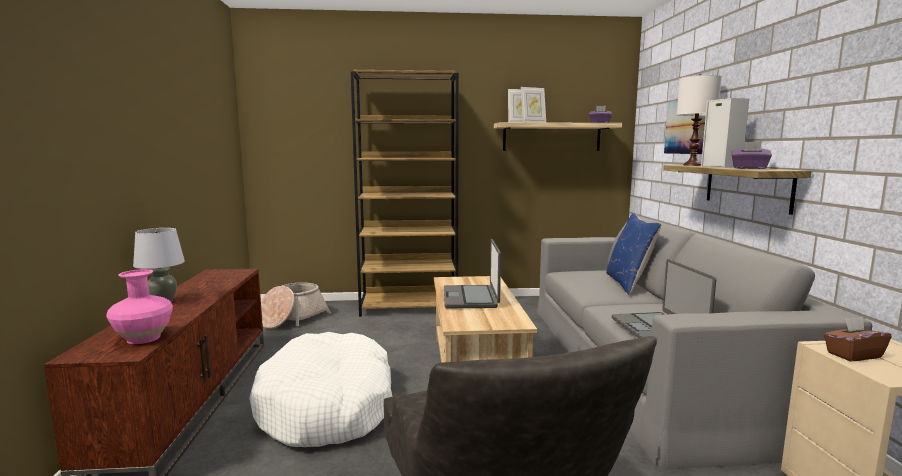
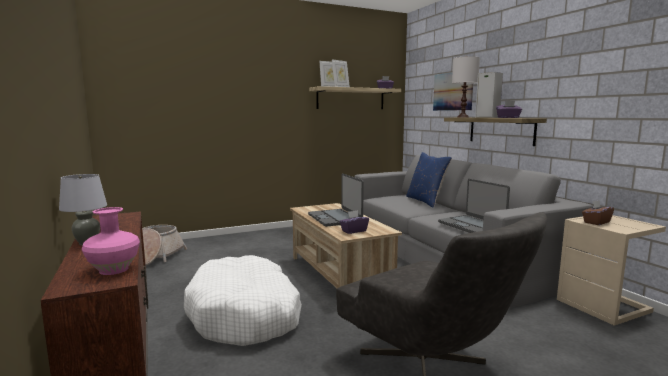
camera: 20 degrees left, 0 degrees up
brown bookcase [351,70,459,317] -> none
none -> purple tissue box [340,210,369,234]

